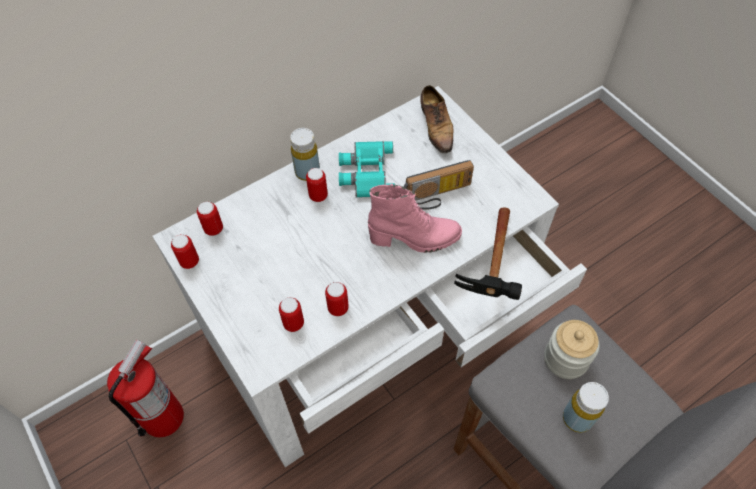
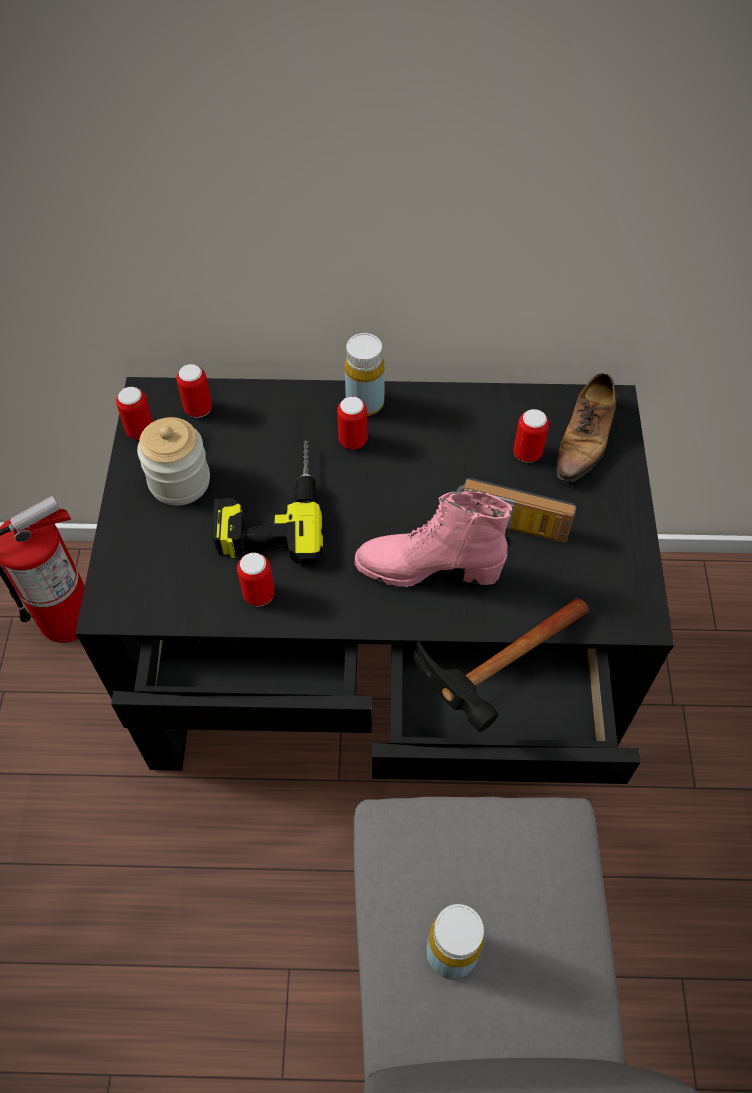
camera: 35 degrees right, 0 degrees up
white desk [152,86,587,467] -> black desk [75,377,674,784]
can [279,298,304,332] -> can moved to [514,409,549,463]
turquoise binoculars [339,141,395,197] -> none
pink boot [368,183,462,253] -> pink boot turned 150 degrees clockwise [355,491,512,587]
jar [544,320,599,379] -> jar moved to [137,417,210,506]
none -> power drill [211,440,323,565]

